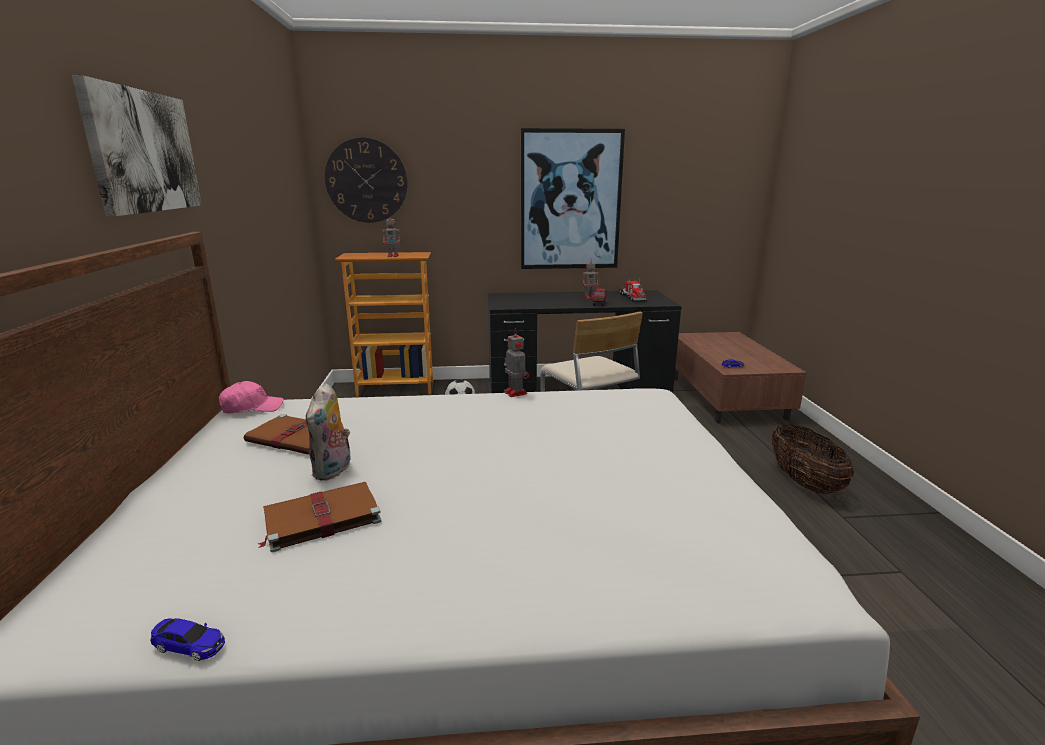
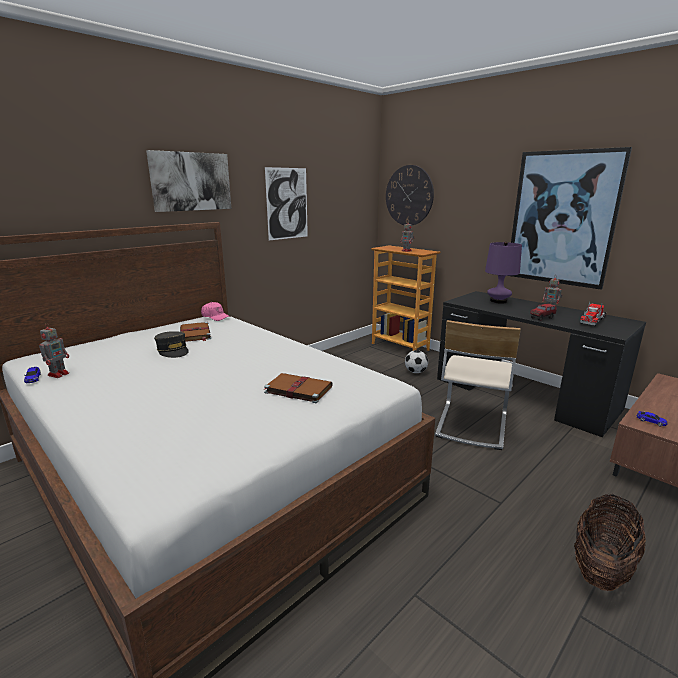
camera: 50 degrees right, 0 degrees up
brown book [258,482,381,552] -> brown book moved to [264,373,333,403]
plush toy [306,383,350,480] -> grey cap [154,331,189,358]
toy robot [504,330,529,397] -> toy robot moved to [39,323,69,378]
none -> picture [265,167,308,240]
none -> purple table lamp [485,242,522,304]

